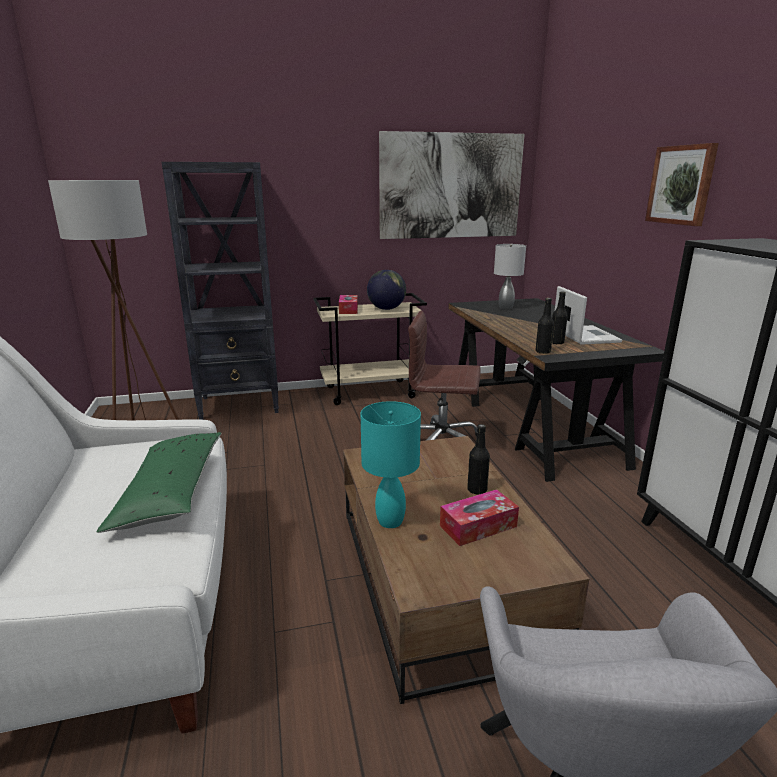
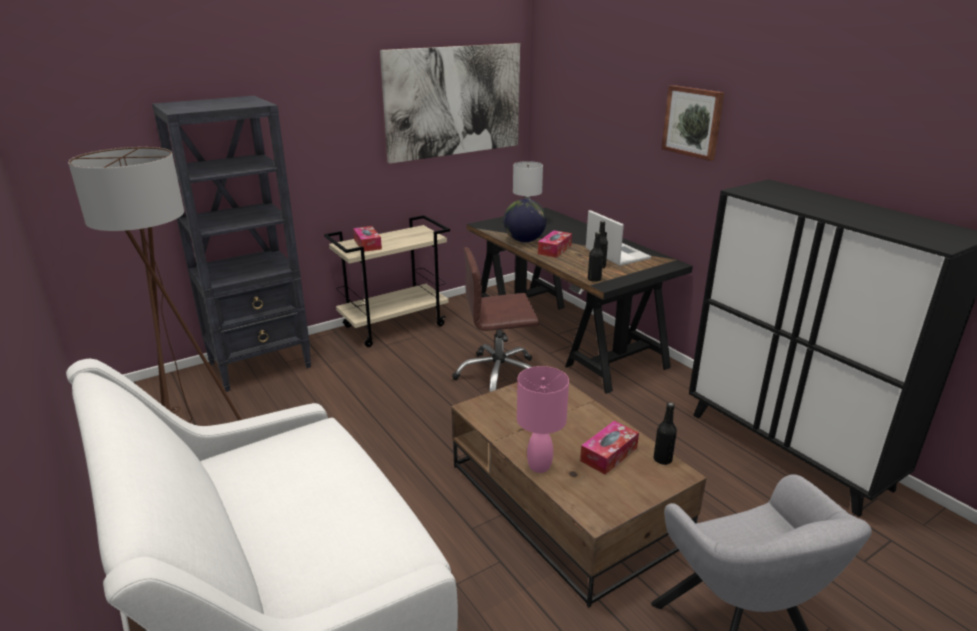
camera: 20 degrees left, 5 degrees up
green pillow [97,432,221,533] -> none
turquoise table lamp [361,401,421,528] -> pink table lamp [517,366,569,473]
globe [367,270,406,310] -> globe moved to [503,199,547,242]
black bottle [467,424,490,494] -> black bottle moved to [654,402,677,465]
none -> tissue box [538,230,572,258]

